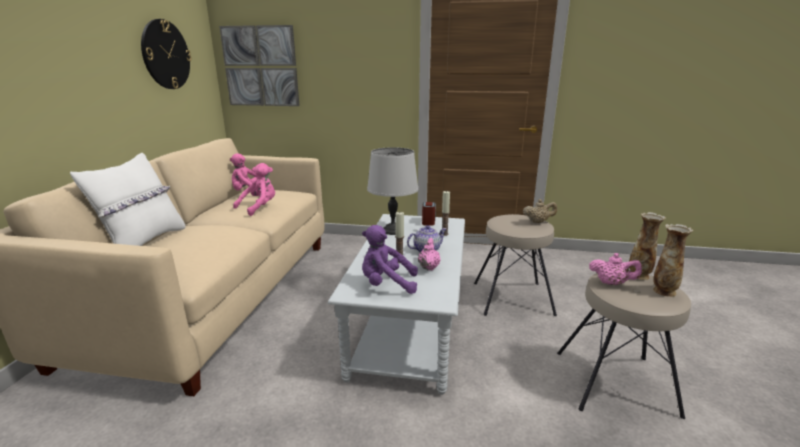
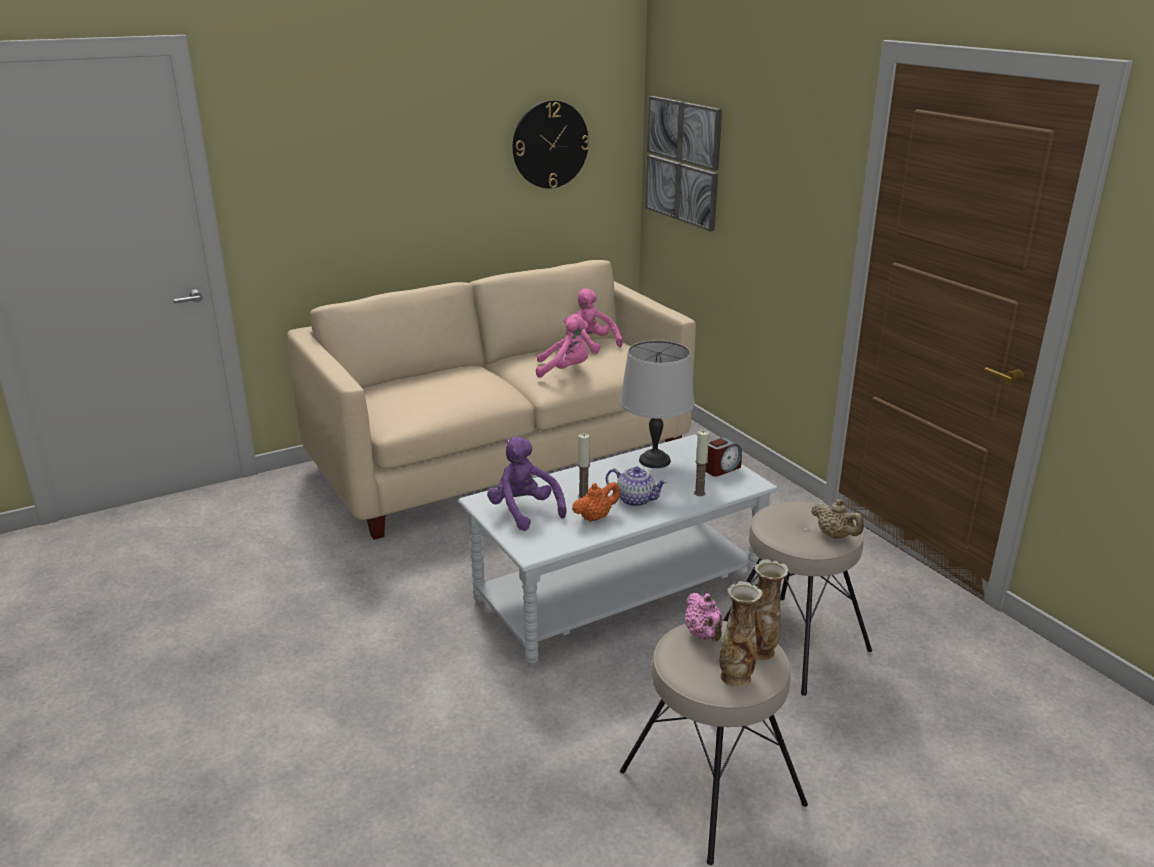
camera: 50 degrees right, 5 degrees up
white pillow [70,153,186,246] -> none
pink teapot [418,238,441,270] -> orange teapot [572,482,620,522]

